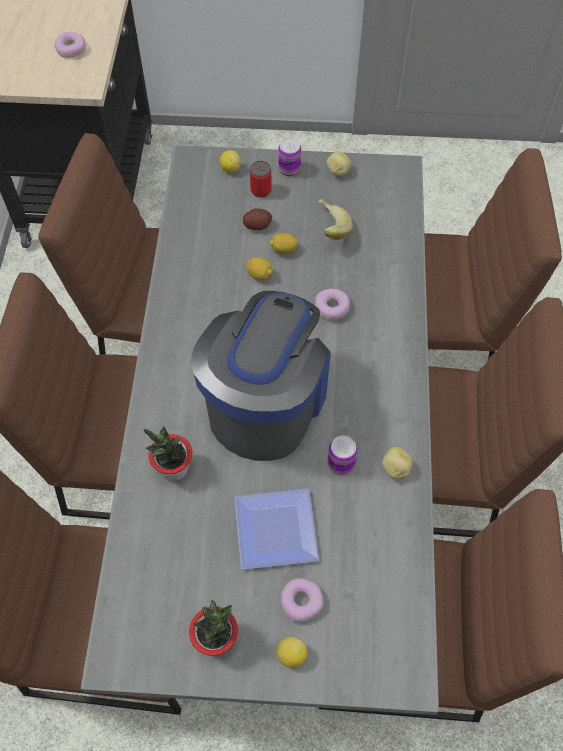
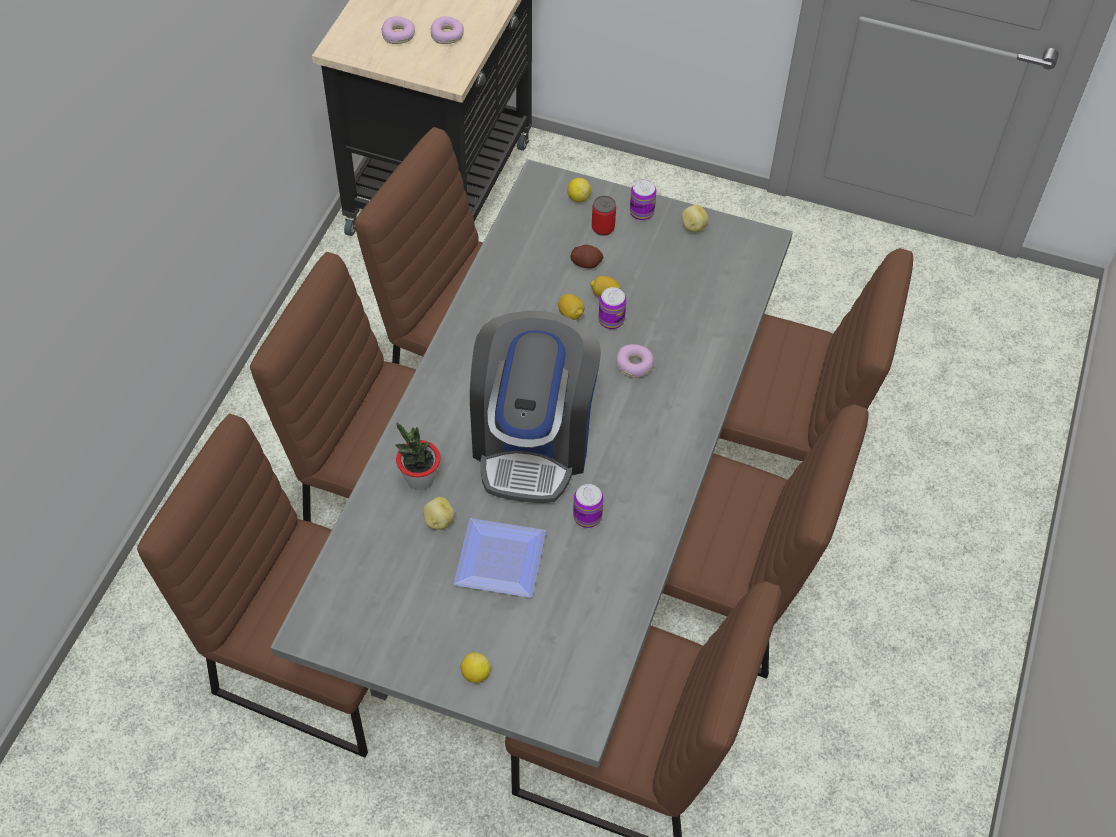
camera: 15 degrees right, 5 degrees down
potted plant [189,599,238,656] -> none
coffee machine [191,291,330,461] -> coffee machine turned 150 degrees clockwise [470,311,601,503]
donut [280,578,324,622] -> donut moved to [381,16,415,44]
banana [318,199,353,240] -> none
potato [382,447,413,479] -> potato moved to [423,497,455,530]
none -> can [598,287,626,329]

